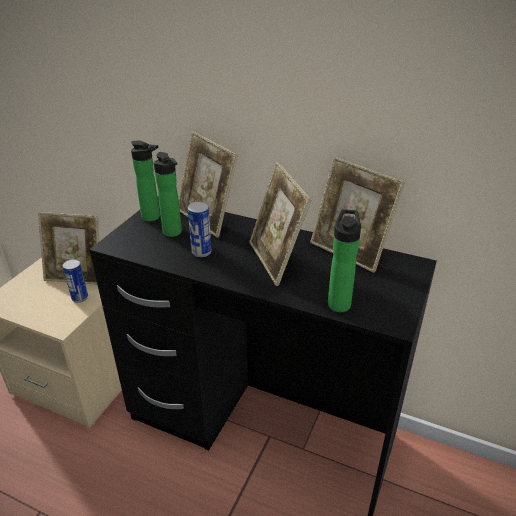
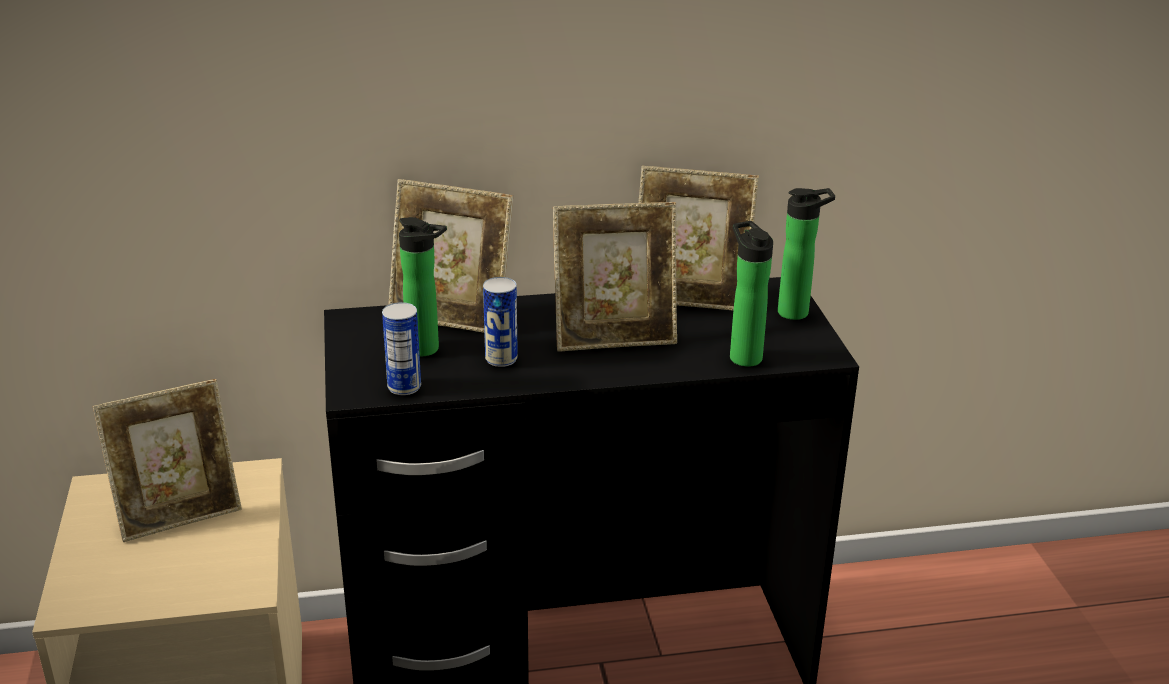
camera: 35 degrees left, 5 degrees down
can [62,259,88,303] -> can moved to [382,302,421,395]
bottle [131,140,160,221] -> bottle moved to [778,188,835,320]
picture frame [249,162,311,286] -> picture frame turned 45 degrees counterclockwise [553,202,677,352]

